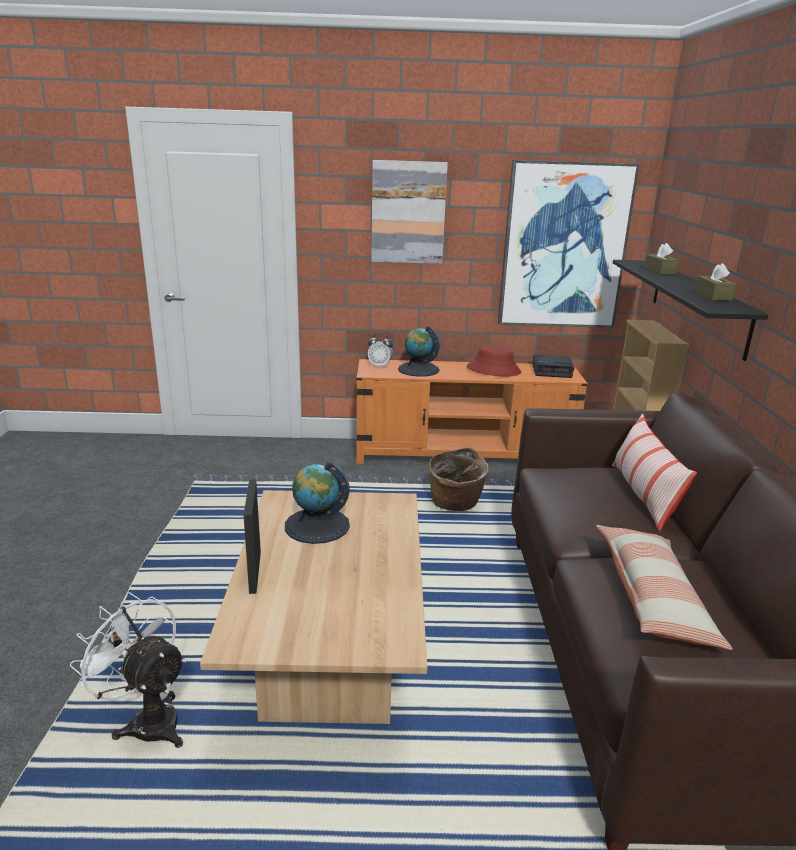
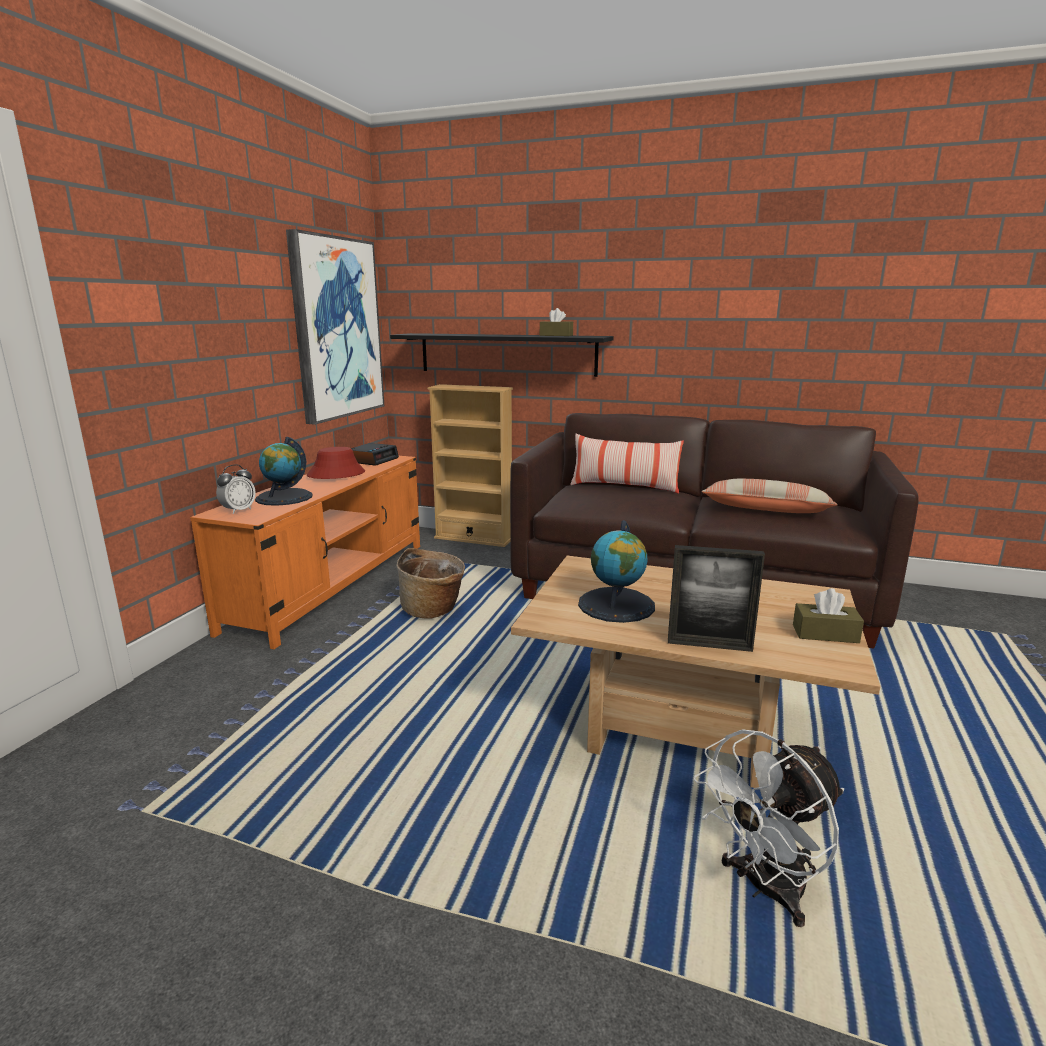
camera: 70 degrees left, 5 degrees down
picture [371,160,448,264] -> none
brown tissue box [644,243,679,274] -> brown tissue box moved to [793,588,864,643]

